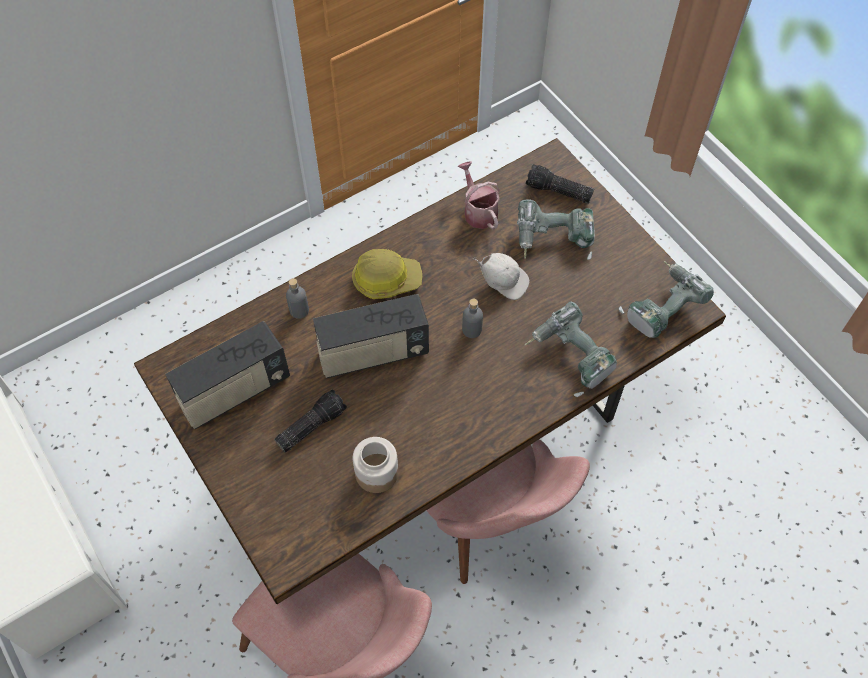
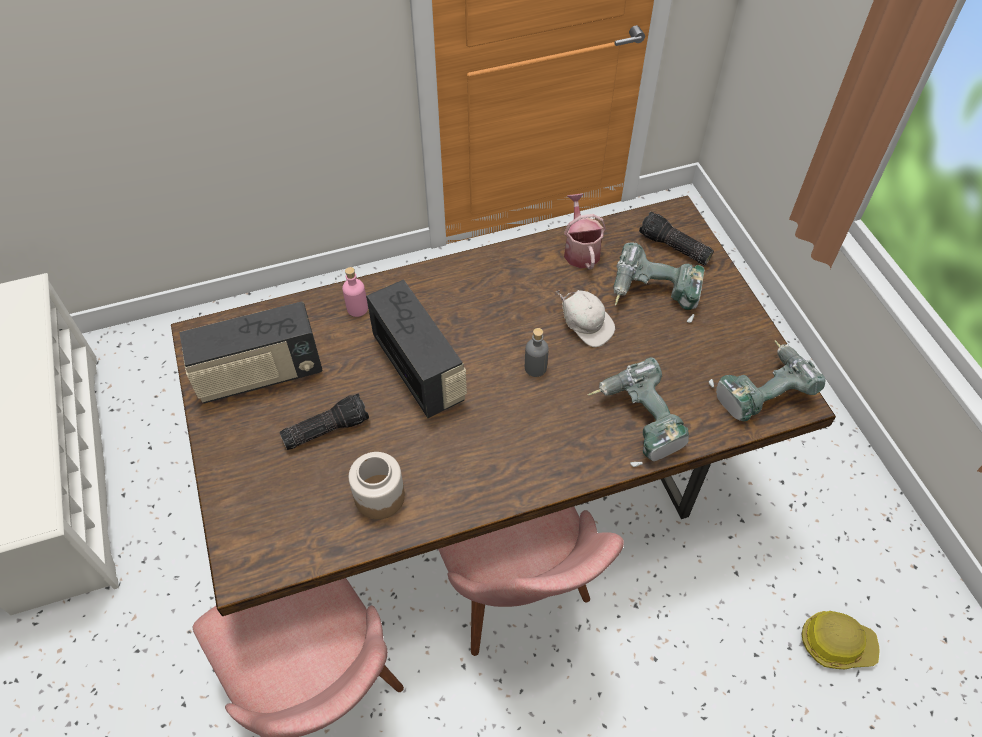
camera: 15 degrees right, 5 degrees down
grey bottle [286,278,309,319] -> pink bottle [342,267,368,317]
radio [313,294,429,378] -> radio turned 120 degrees counterclockwise [366,279,467,418]
hard hat [352,249,422,299] -> hard hat moved to [802,611,880,669]

